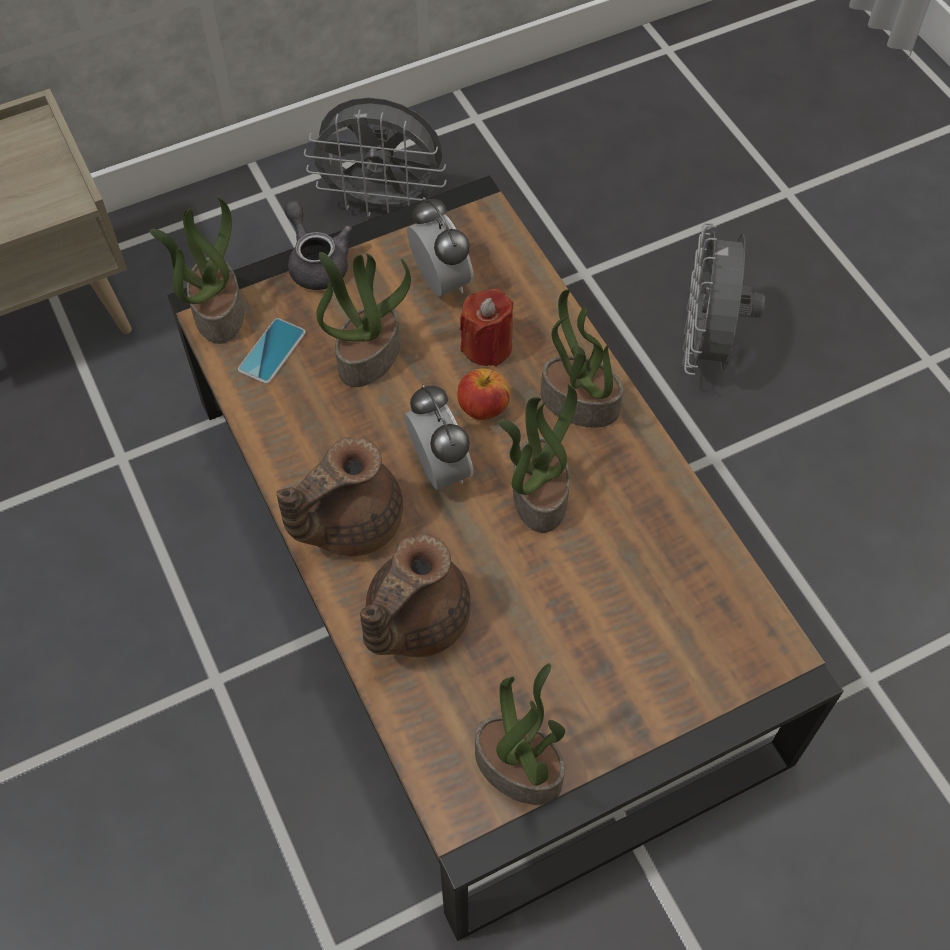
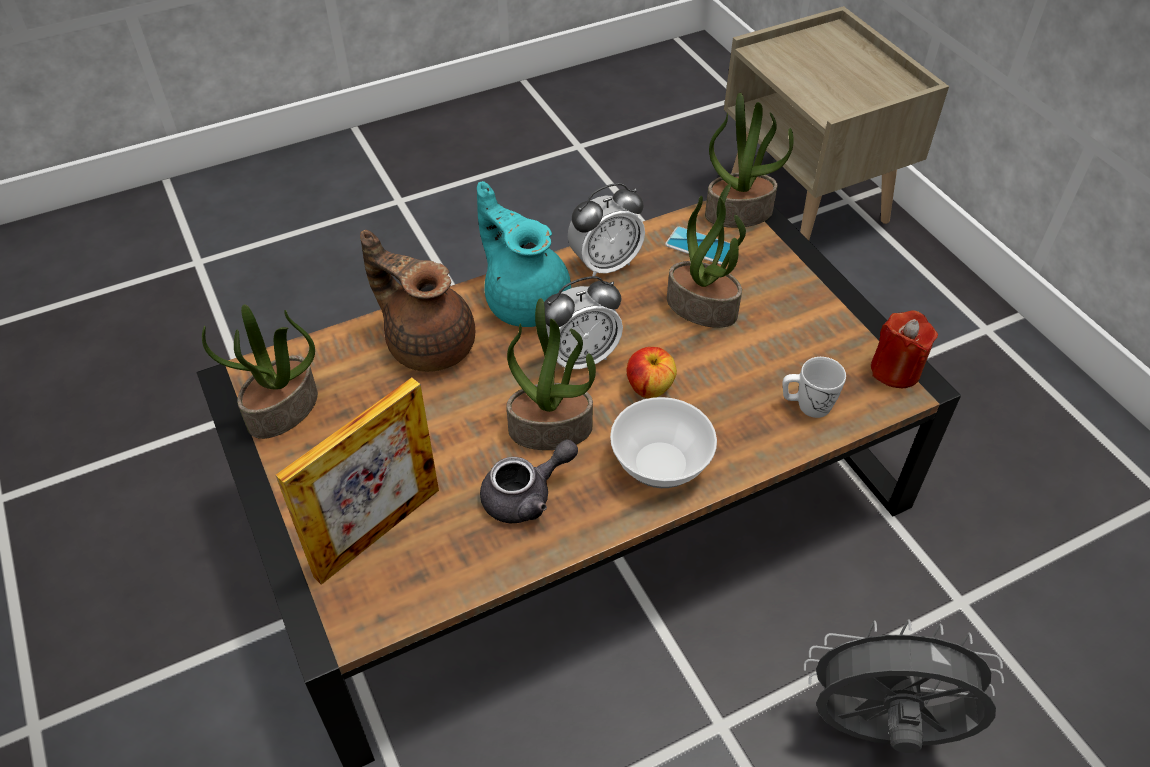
camera: 90 degrees right, 10 degrees down
brown teapot [277,437,403,557] -> turquoise teapot [477,181,571,327]
grey teapot [284,200,352,290] -> grey teapot moved to [480,439,578,523]
grey fan [304,97,447,218] -> none
alarm clock [407,197,474,297] -> alarm clock moved to [568,183,645,276]
red candle [460,288,513,366] -> red candle moved to [871,310,938,388]
potted plant [541,289,623,428] -> bowl [610,397,717,488]
none -> picture frame [275,377,439,585]
none -> white mug [782,357,846,418]

